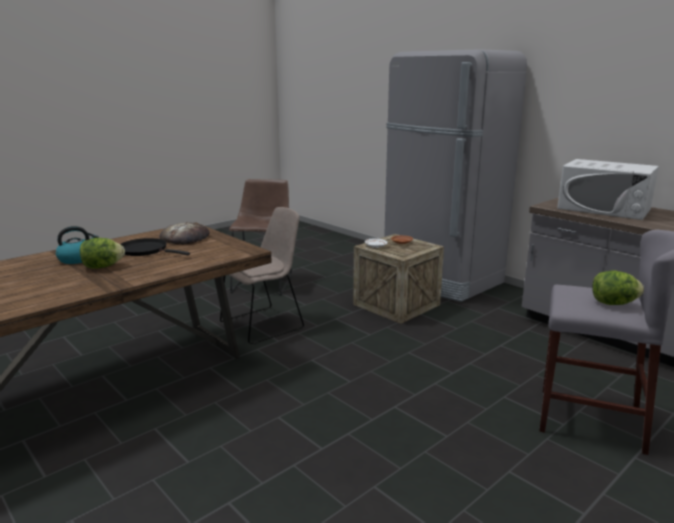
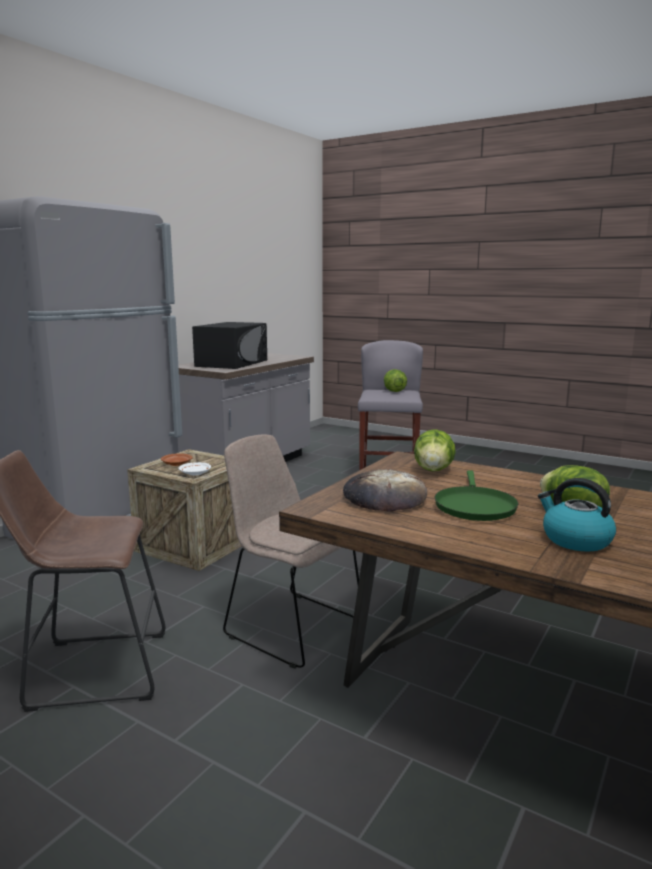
camera: 105 degrees left, 5 degrees down
black frying pan [121,238,190,256] -> green frying pan [434,470,519,521]
white microwave [557,159,659,220] -> black microwave [192,322,267,369]
none -> lettuce [414,429,456,471]

